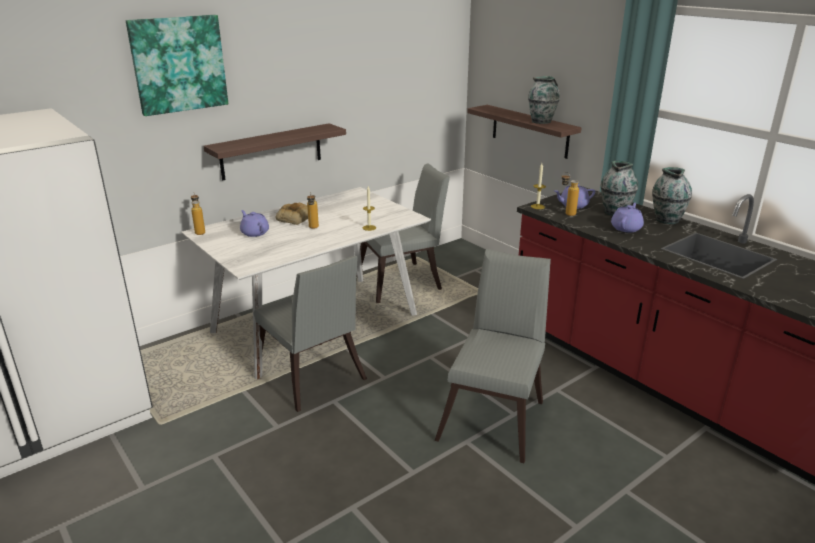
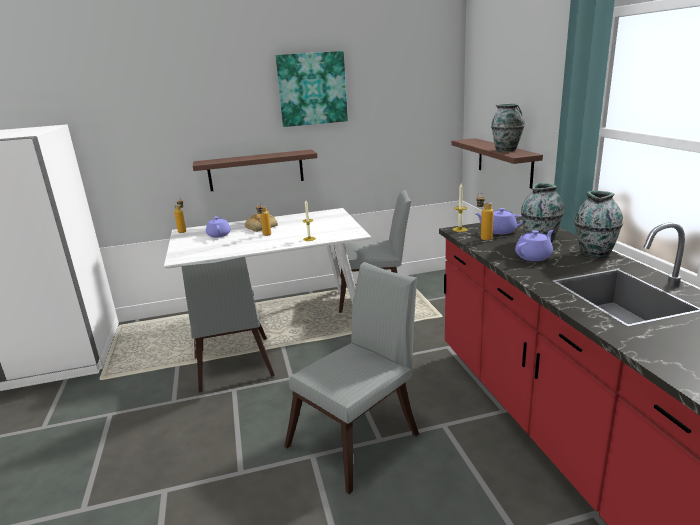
camera: 25 degrees right, 5 degrees down
picture [126,15,228,116] -> picture moved to [275,51,348,127]

